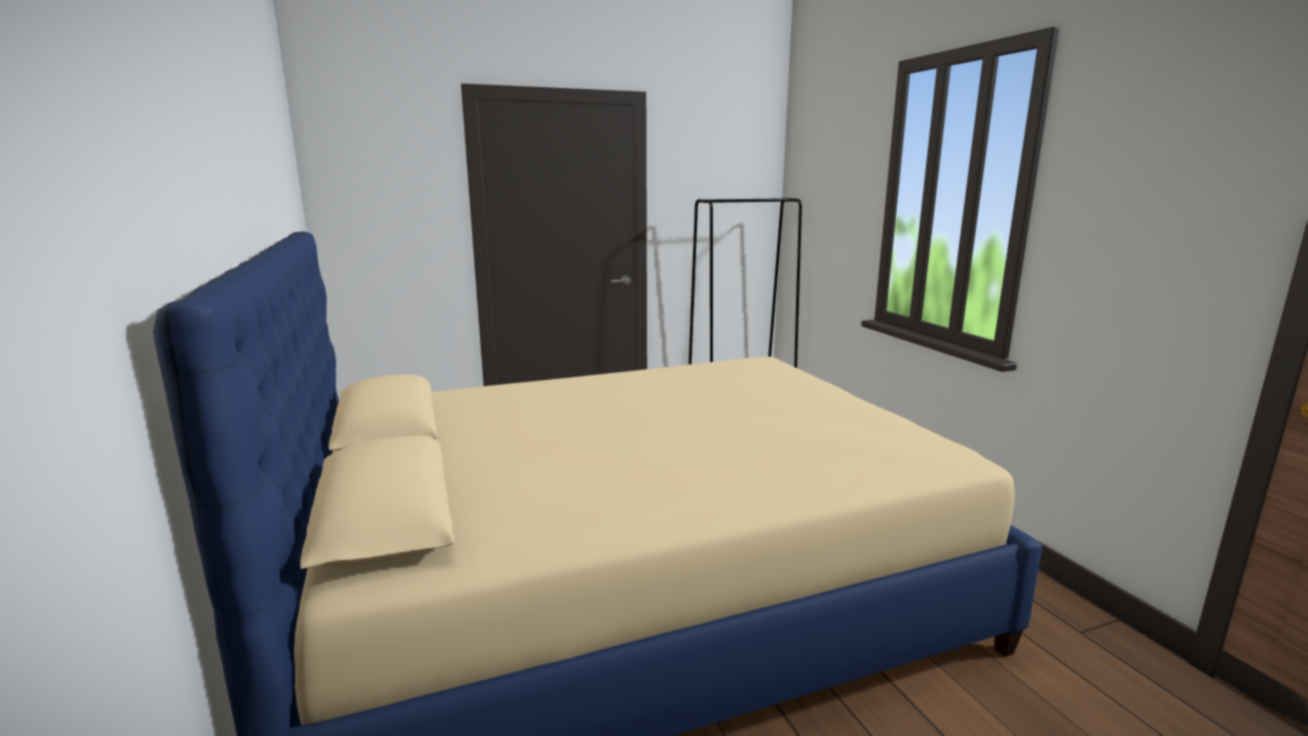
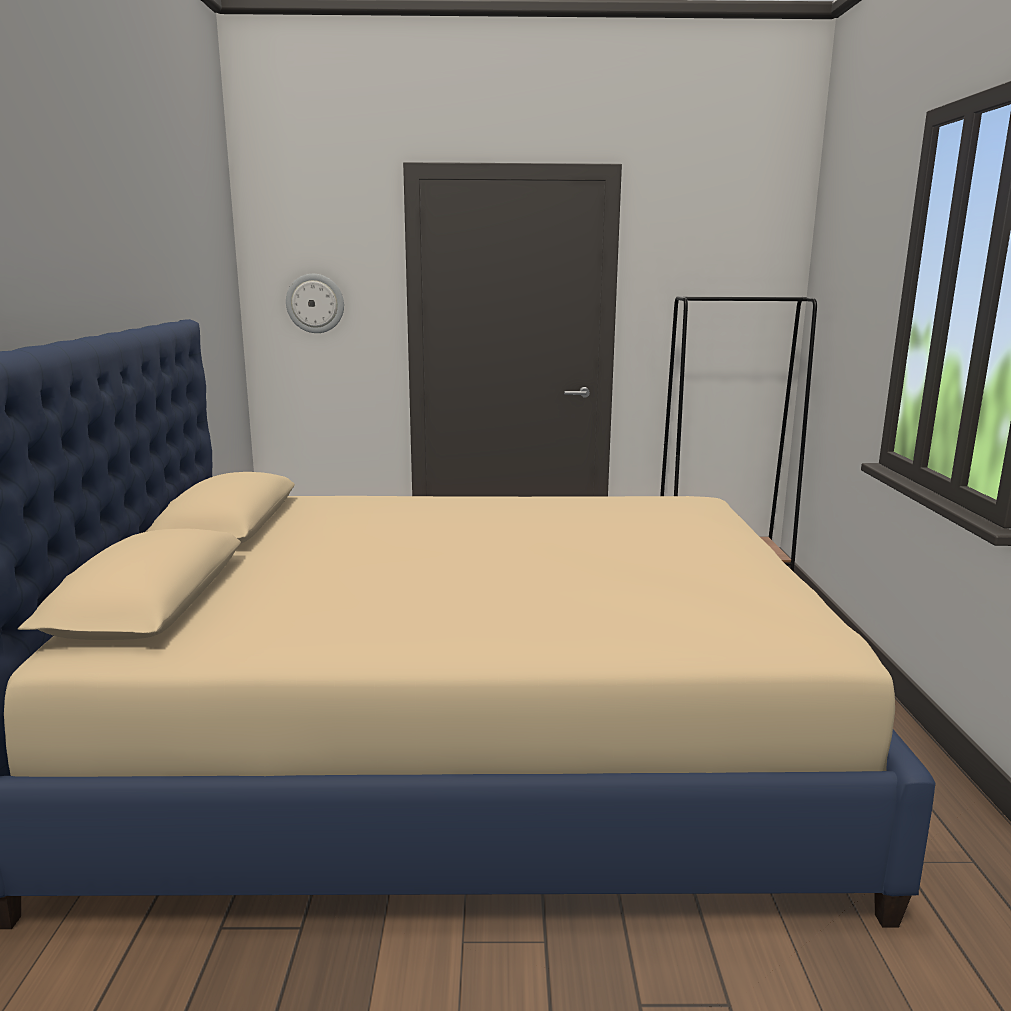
camera: 20 degrees right, 0 degrees up
none -> wall clock [286,274,344,333]

